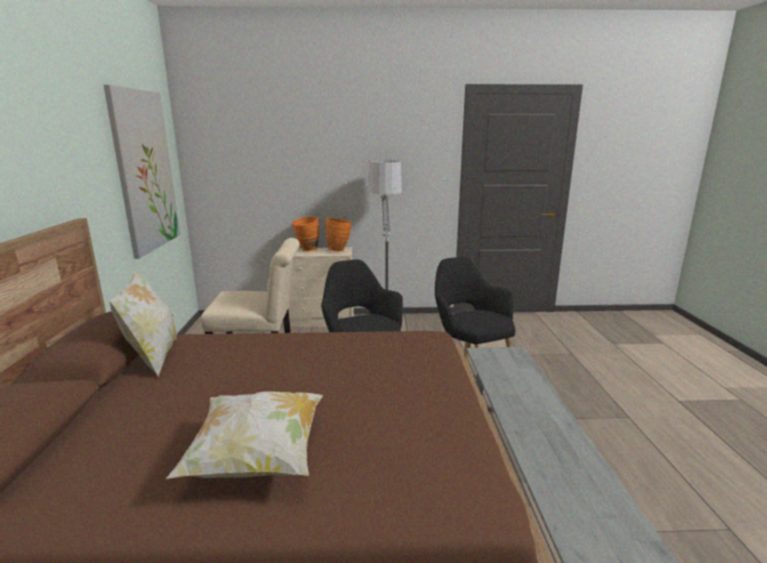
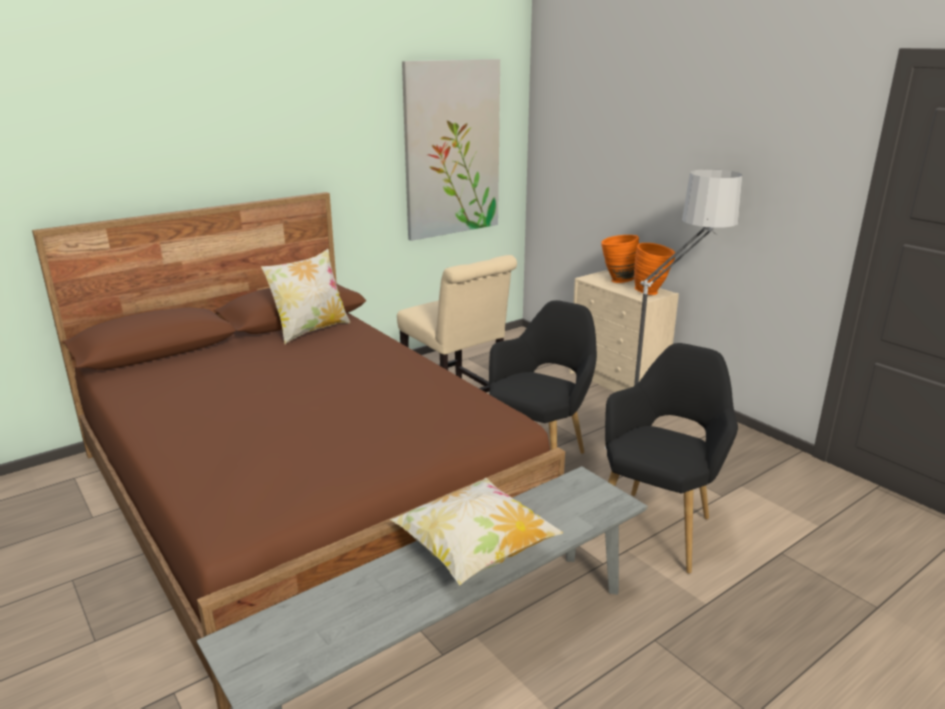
camera: 55 degrees right, 5 degrees up
pillow [166,391,323,479] -> pillow moved to [390,478,563,585]

